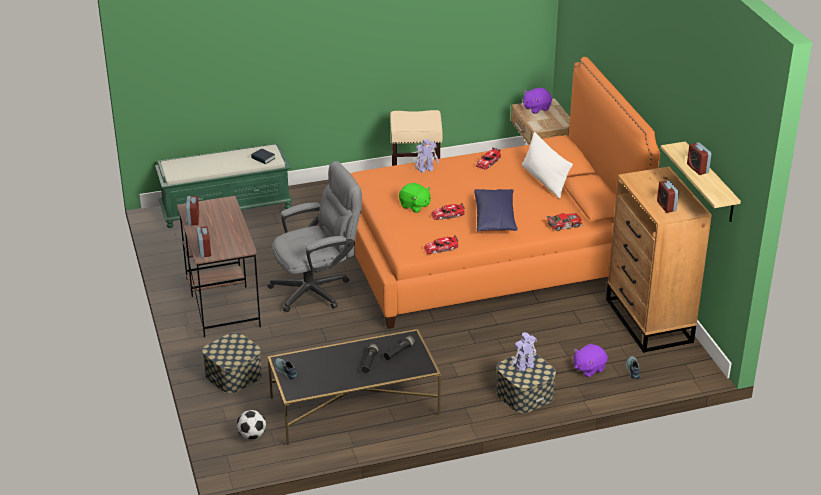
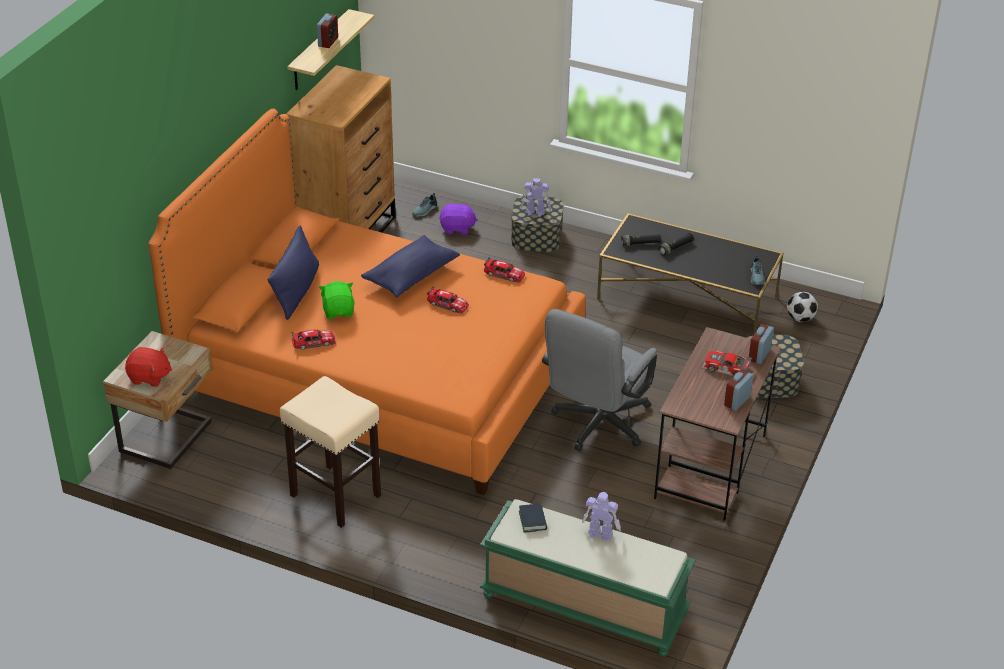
camera: 140 degrees left, 5 degrees up
grey office chair [268,161,362,312] -> grey office chair turned 75 degrees counterclockwise [542,309,657,451]
green plush toy [399,183,431,213] -> green plush toy moved to [319,281,354,319]
toy robot [415,139,439,173] -> toy robot moved to [582,492,621,541]
white pillow [522,132,573,198] -> blue pillow [268,225,319,320]
purple plush toy [523,88,552,114] -> red plush toy [125,347,172,387]
toy car [546,213,583,231] -> toy car moved to [702,351,752,376]
alarm clock [657,180,679,213] -> none

